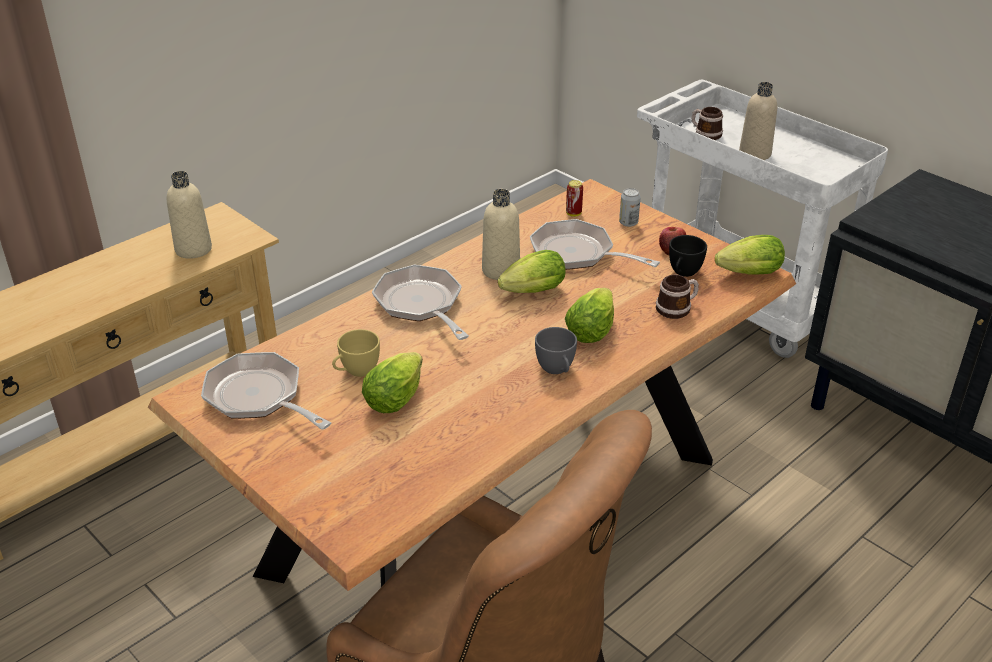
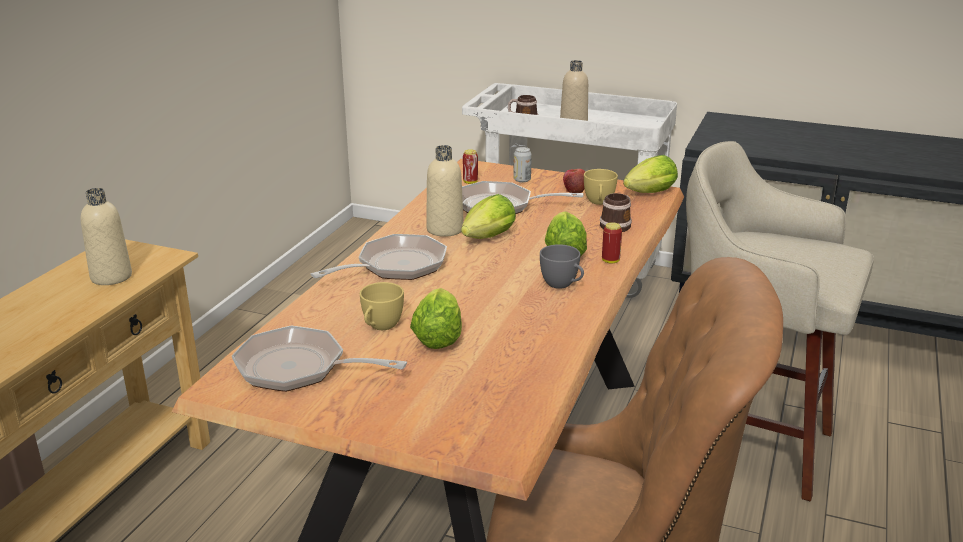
camera: 25 degrees left, 10 degrees down
frying pan [372,264,469,340] -> frying pan turned 105 degrees clockwise [310,234,447,280]
black cup [669,235,707,277] -> yellow cup [584,169,618,205]
none -> can [602,222,622,264]
none -> beige stool [686,141,874,501]

